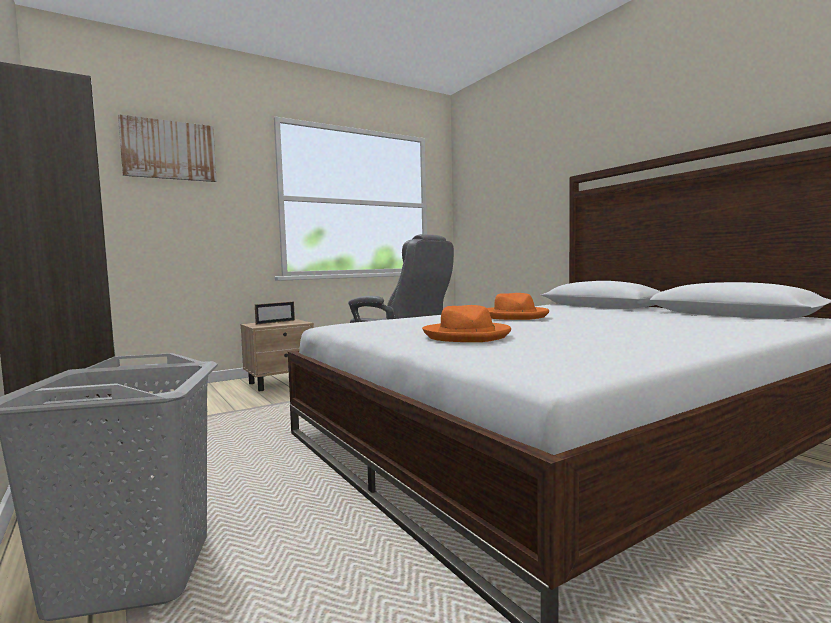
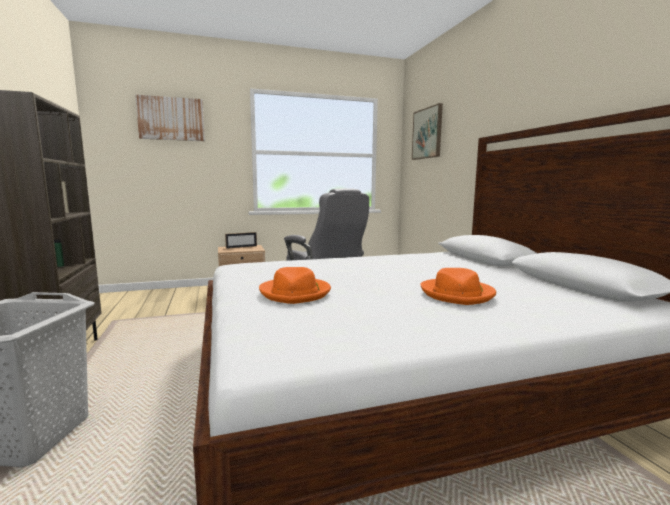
camera: 15 degrees right, 5 degrees up
orange hat [487,293,549,320] -> orange hat moved to [420,268,496,305]
none -> picture [412,103,443,160]

